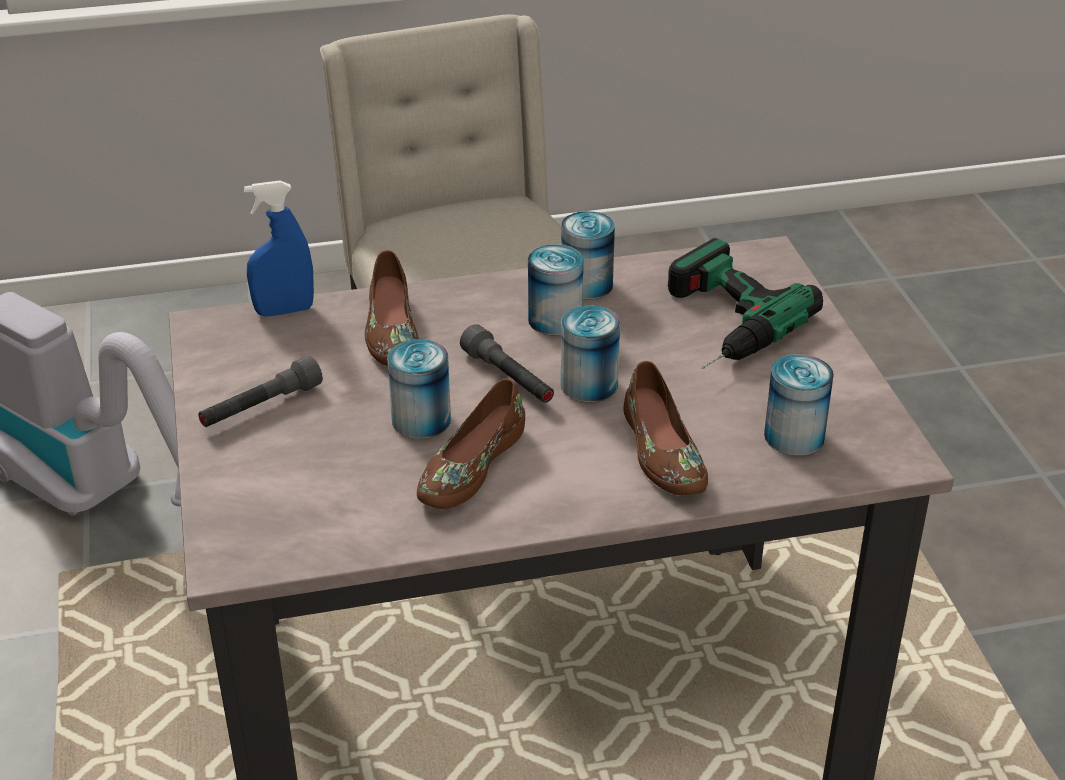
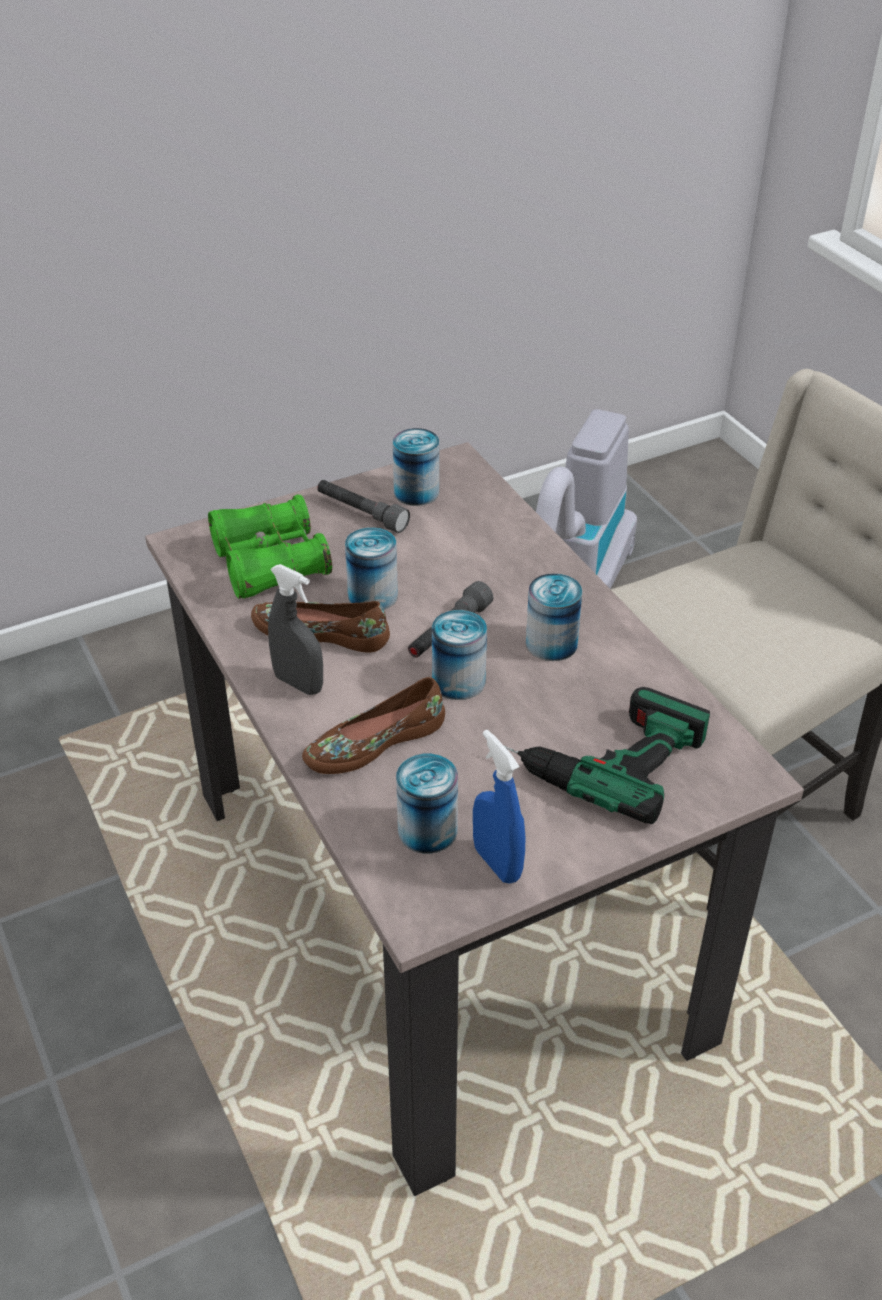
camera: 75 degrees right, 5 degrees up
blue spray bottle [244,180,314,317] -> blue spray bottle moved to [473,730,525,883]
brown shoe [365,250,419,366] -> none
can [561,211,615,299] -> can moved to [392,428,439,506]
none -> green binoculars [208,495,332,599]
none -> grey spray bottle [268,564,323,695]

